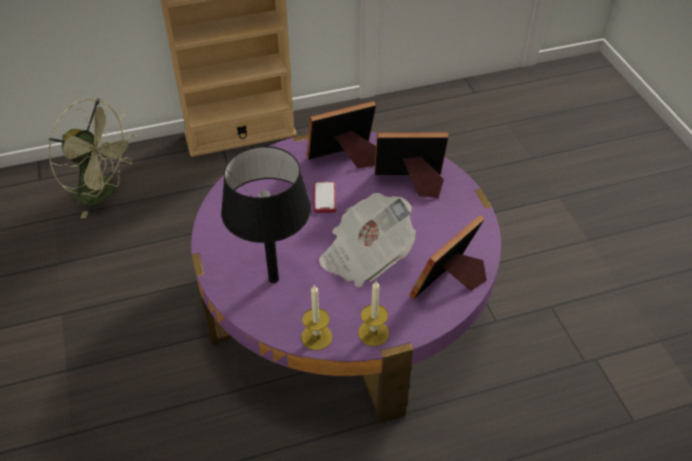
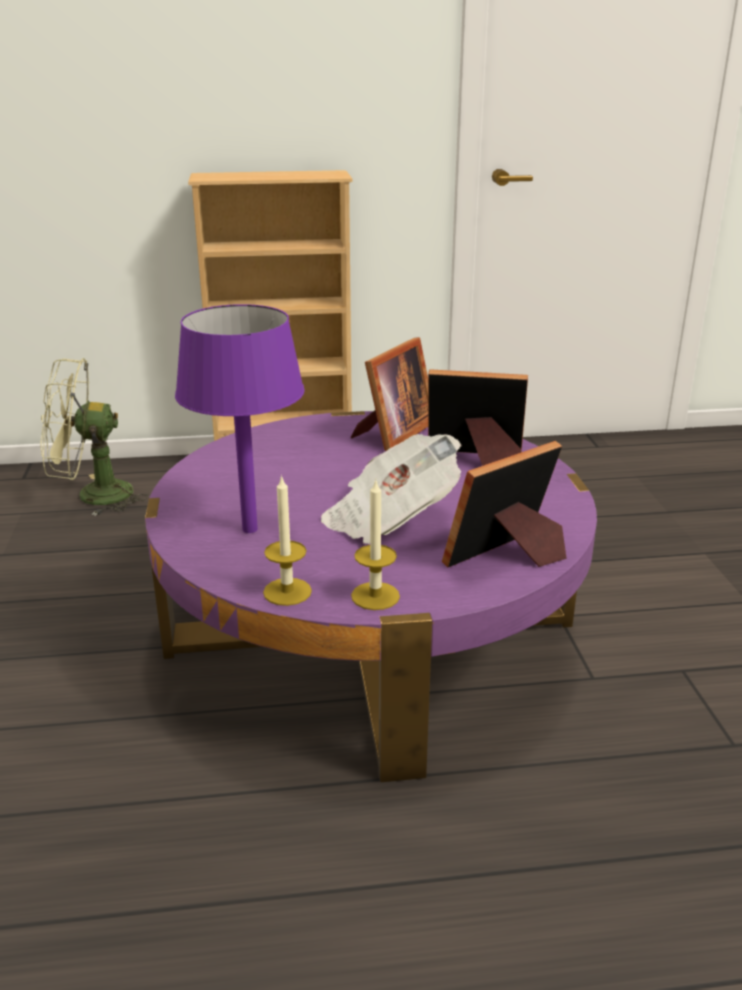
camera: 10 degrees right, 20 degrees down
green fan [49,98,135,218] -> green fan turned 135 degrees clockwise [40,358,148,516]
black table lamp [221,146,311,283] -> purple table lamp [175,304,305,533]
picture frame [307,101,376,168] -> picture frame turned 135 degrees clockwise [351,337,428,451]
phone [314,182,336,213] -> none

